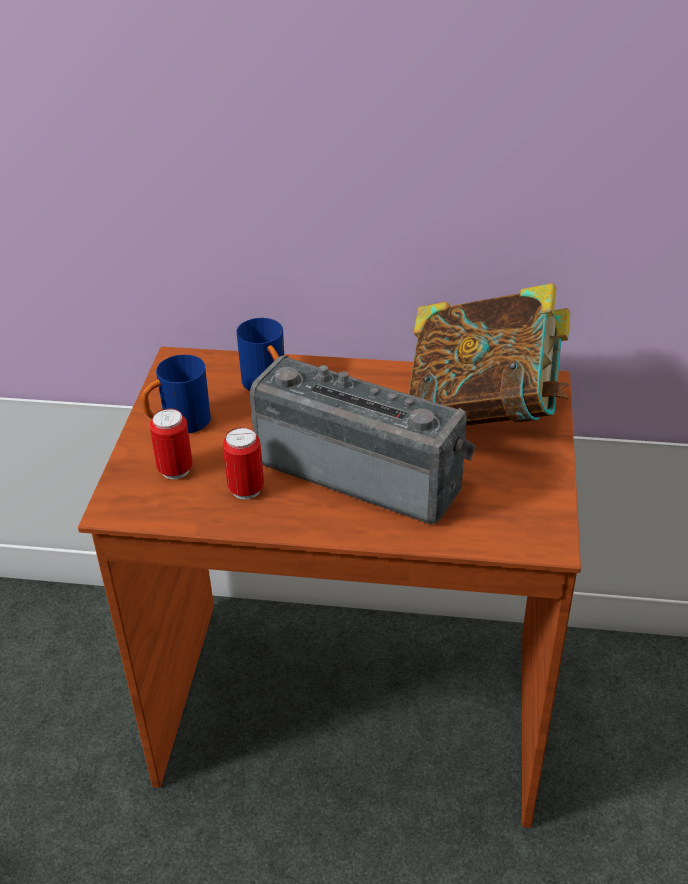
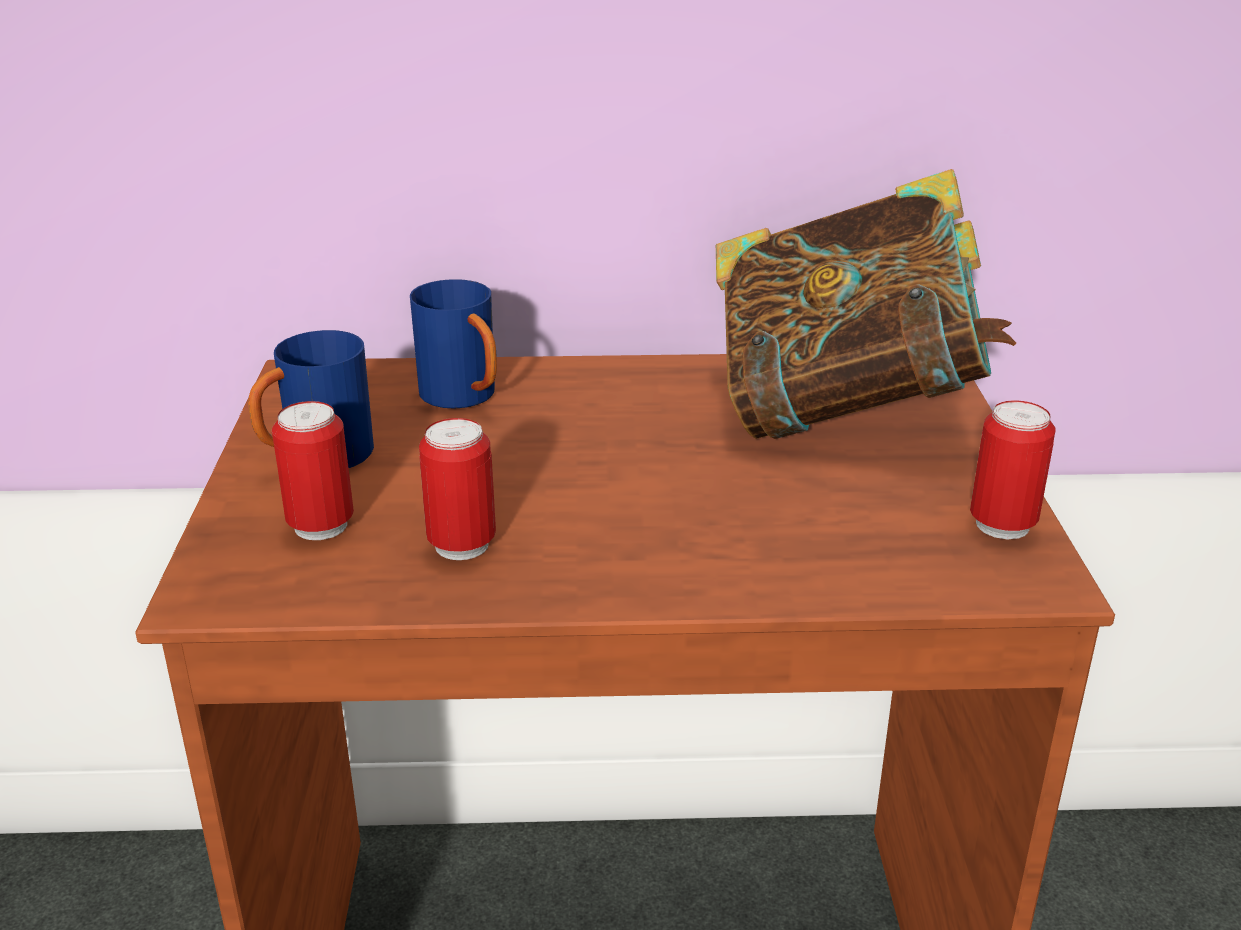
camera: 10 degrees left, 10 degrees down
radio [249,355,476,524] -> none
none -> can [970,400,1056,540]

